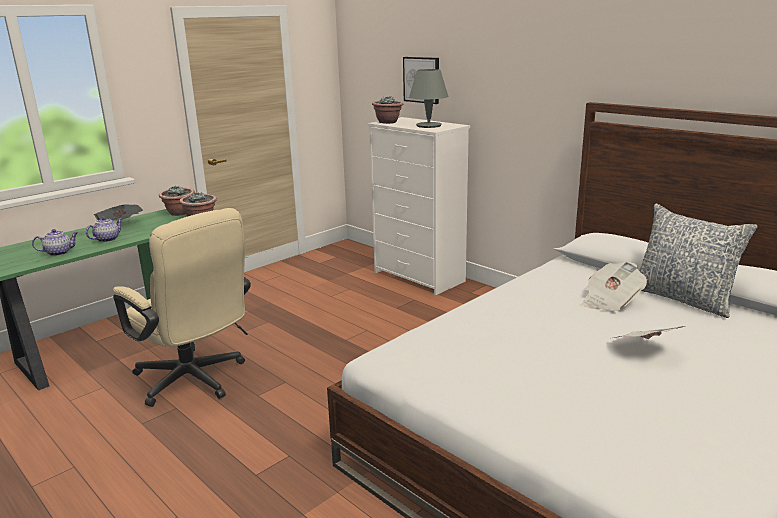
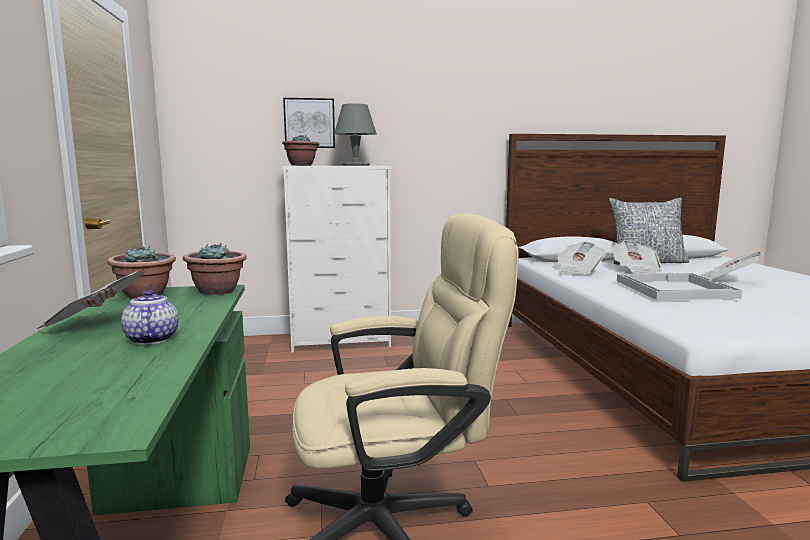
camera: 55 degrees left, 10 degrees down
teapot [32,229,78,256] -> none
none -> newspaper [556,242,606,276]
none -> white tray [617,273,742,300]

